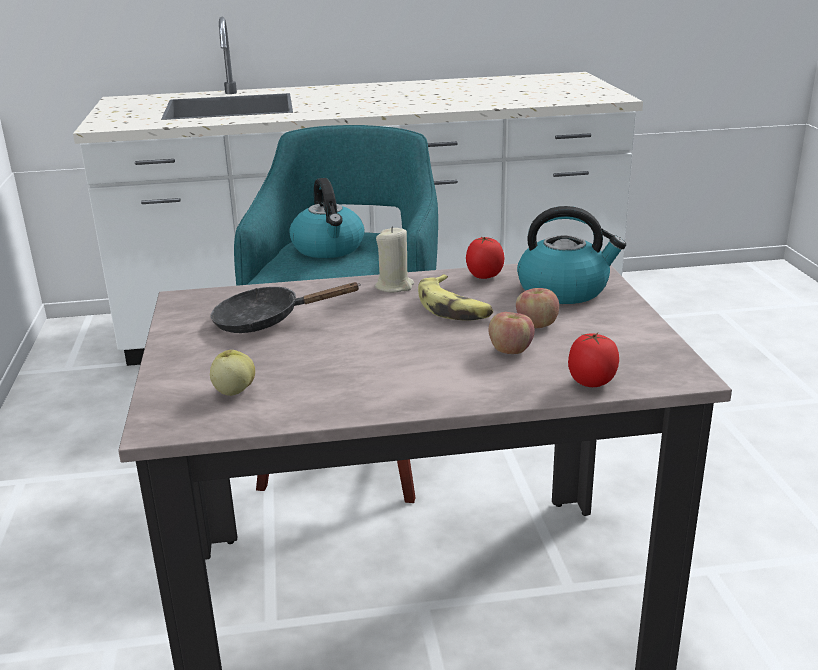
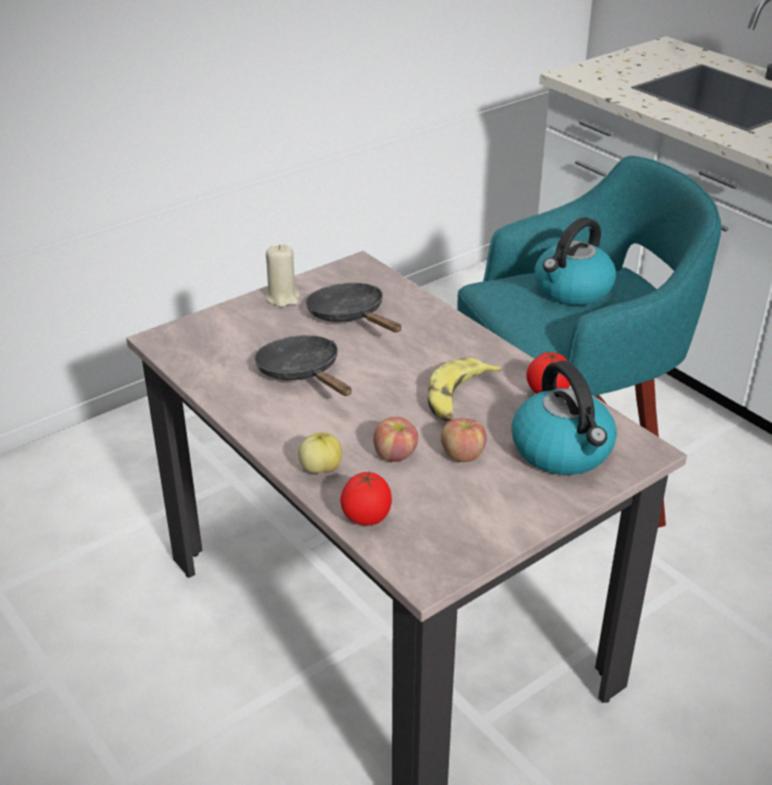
camera: 60 degrees right, 10 degrees up
apple [210,350,255,396] -> apple moved to [298,432,342,474]
beige candle [375,226,414,292] -> beige candle moved to [266,244,300,307]
none -> black frying pan [254,335,352,396]

